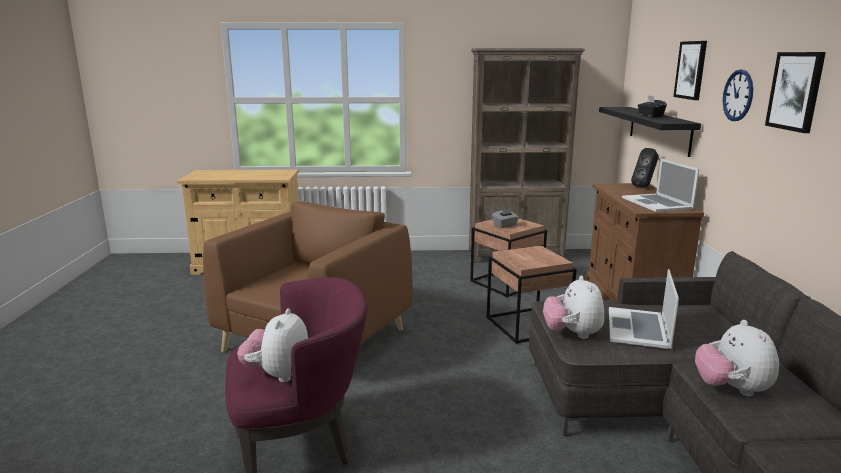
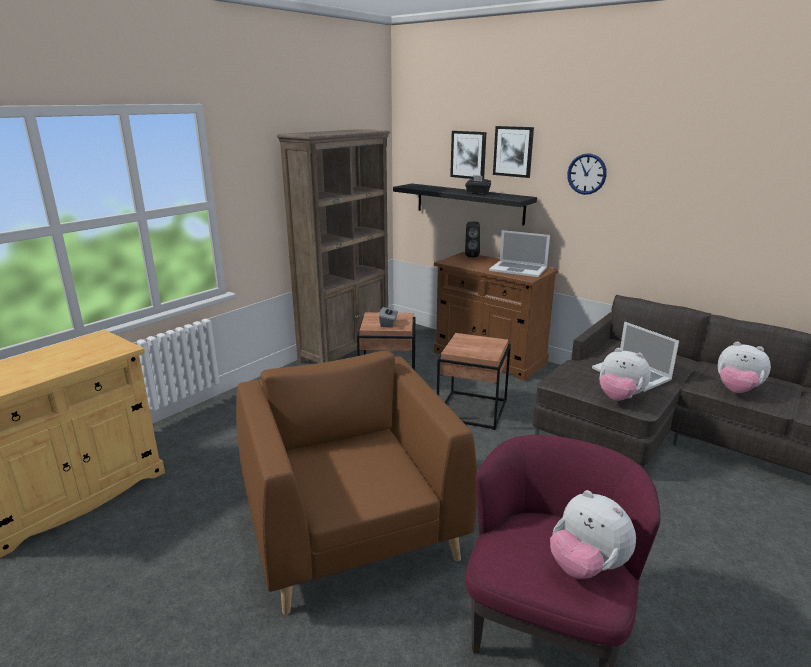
camera: 50 degrees left, 5 degrees up
picture [765,52,826,133] -> picture moved to [450,131,486,179]

